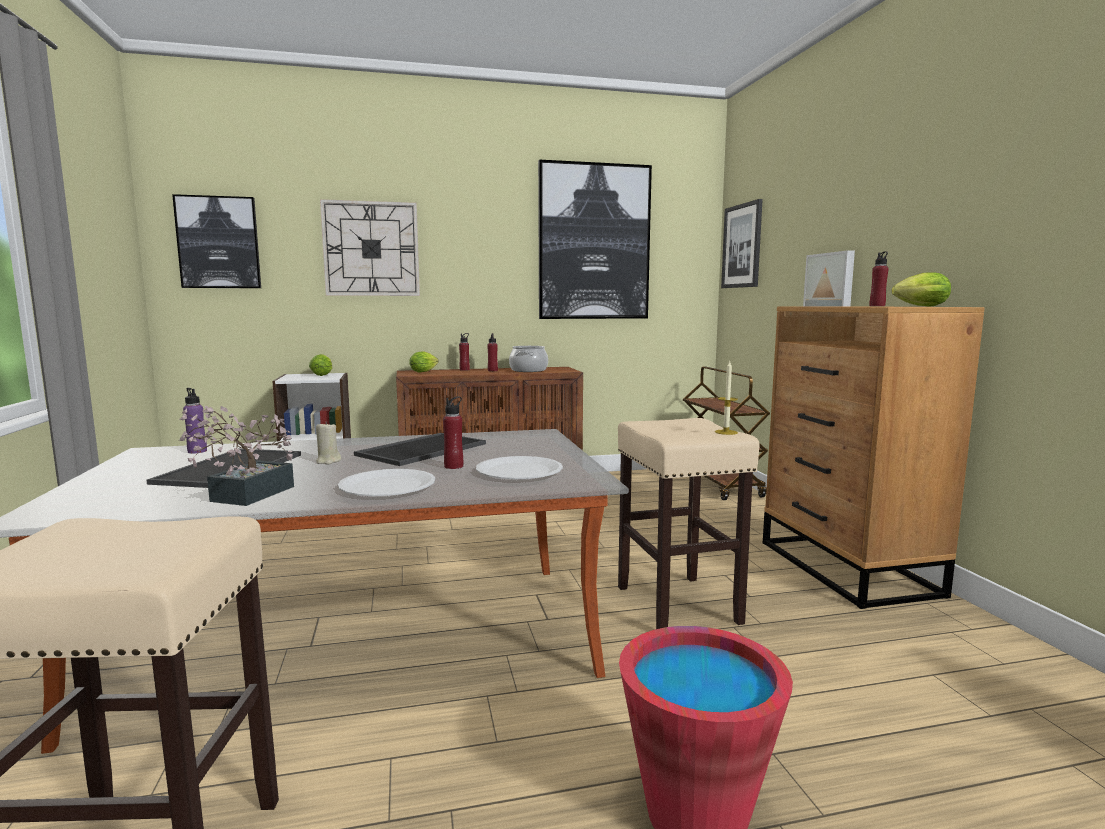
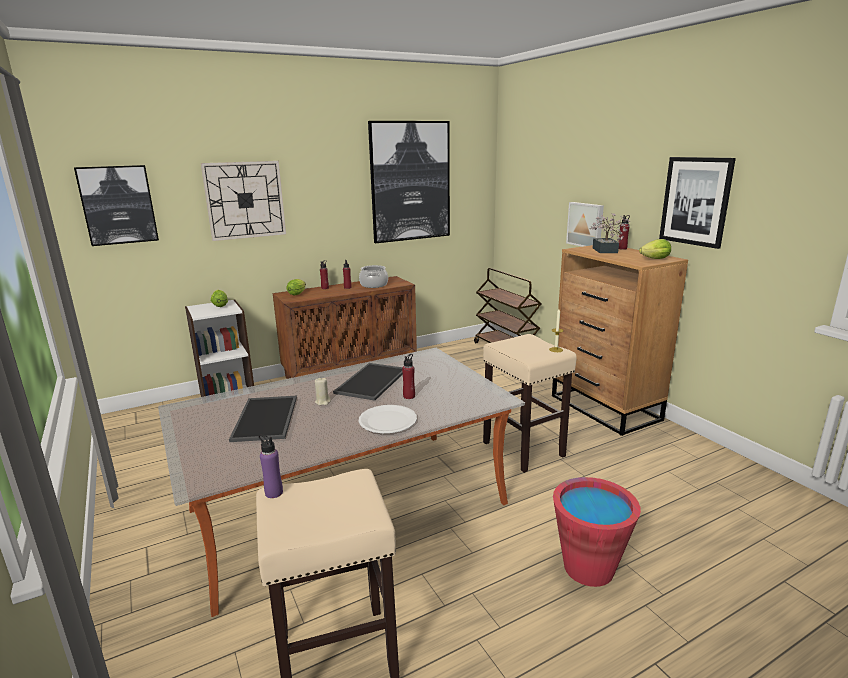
camera: 15 degrees left, 10 degrees up
potted plant [179,406,294,506] -> potted plant moved to [590,213,630,253]
purple bottle [183,388,207,453] -> purple bottle moved to [259,434,283,498]
white plate [476,456,563,479] -> none
picture [721,199,763,288] -> picture moved to [659,157,736,249]

